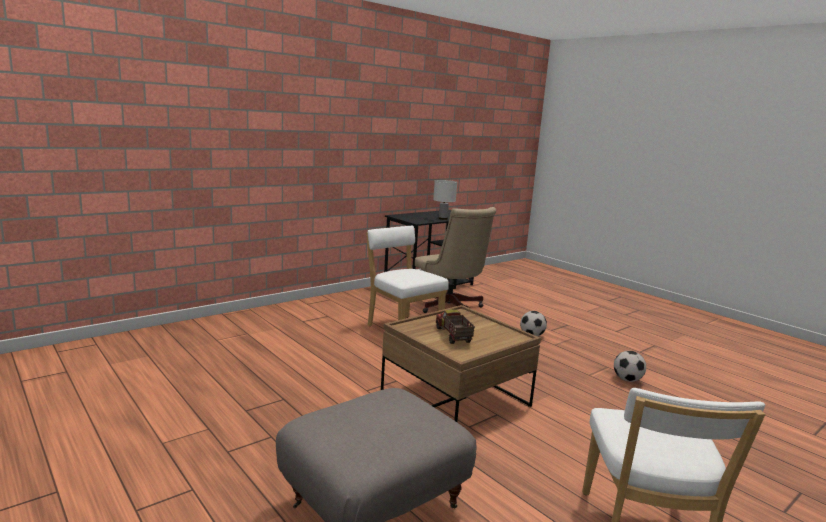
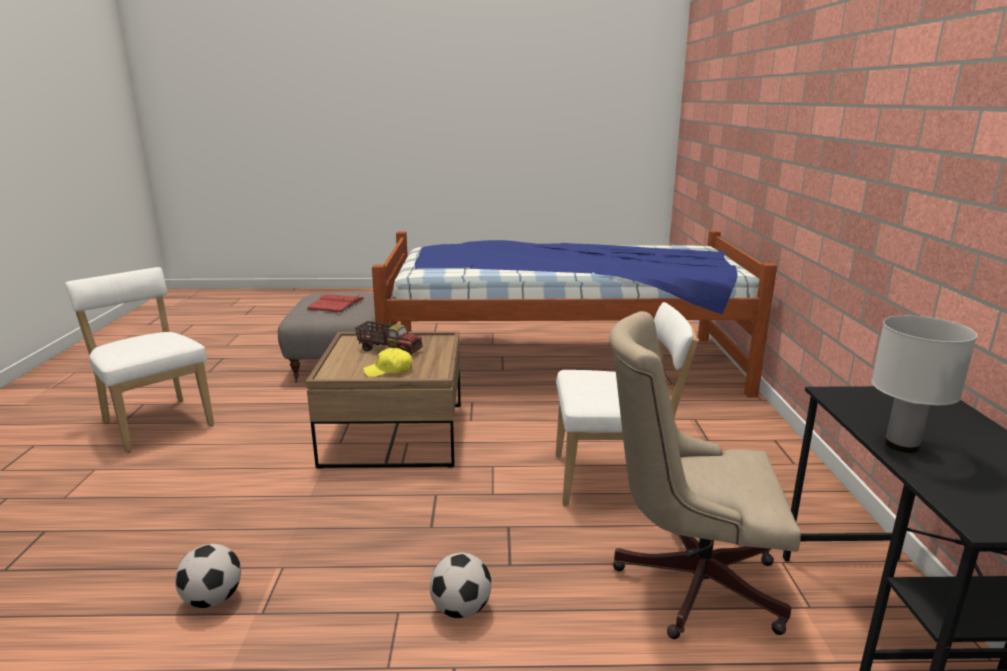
camera: 130 degrees right, 5 degrees up
none -> red book [307,294,365,313]
none -> yellow cap [363,348,412,377]
none -> bed [372,230,777,398]

